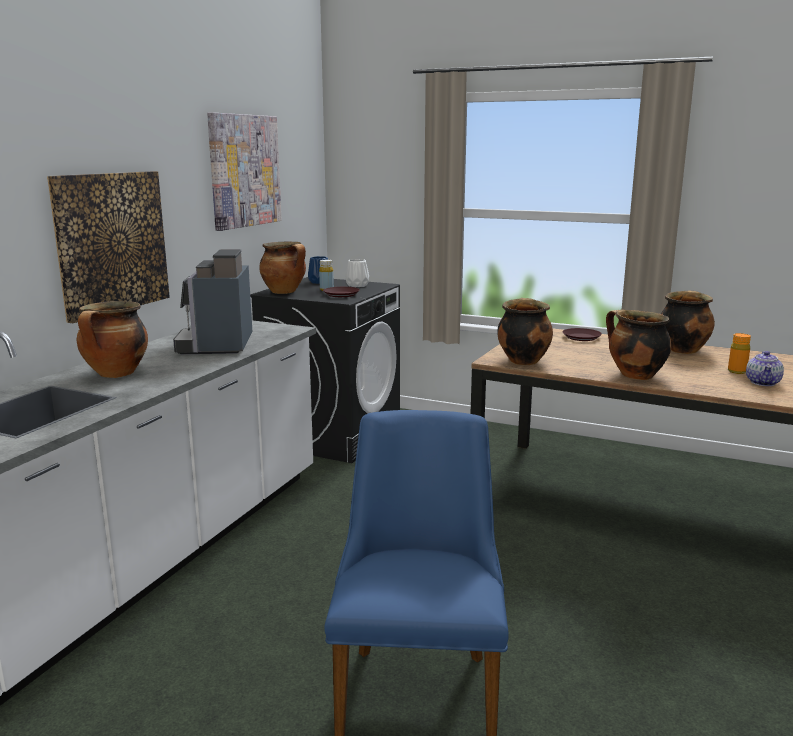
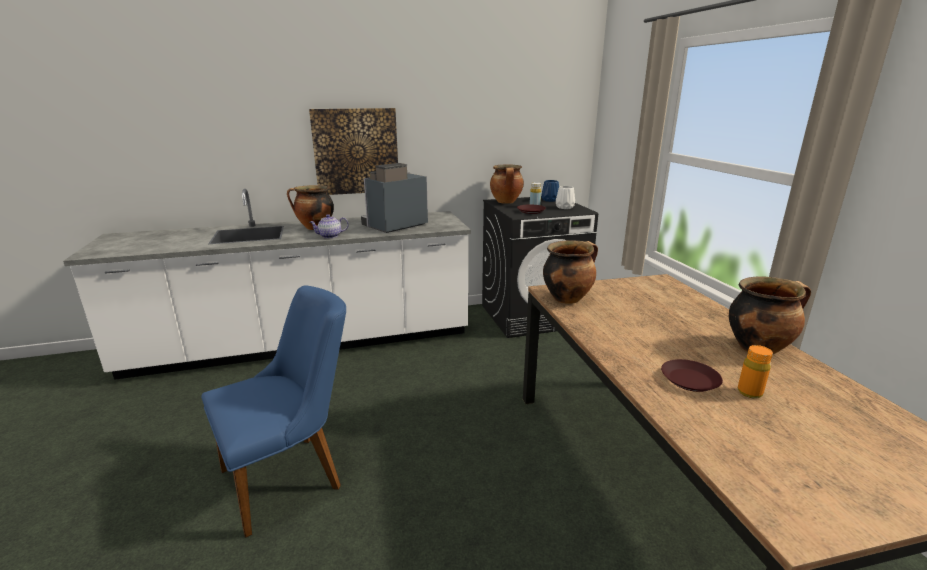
camera: 50 degrees right, 5 degrees up
picture [207,112,282,231] -> none
brown plate [562,328,602,341] -> brown plate moved to [661,359,723,392]
cooking pot [606,309,672,380] -> none
teapot [746,351,784,386] -> teapot moved to [309,214,349,238]

